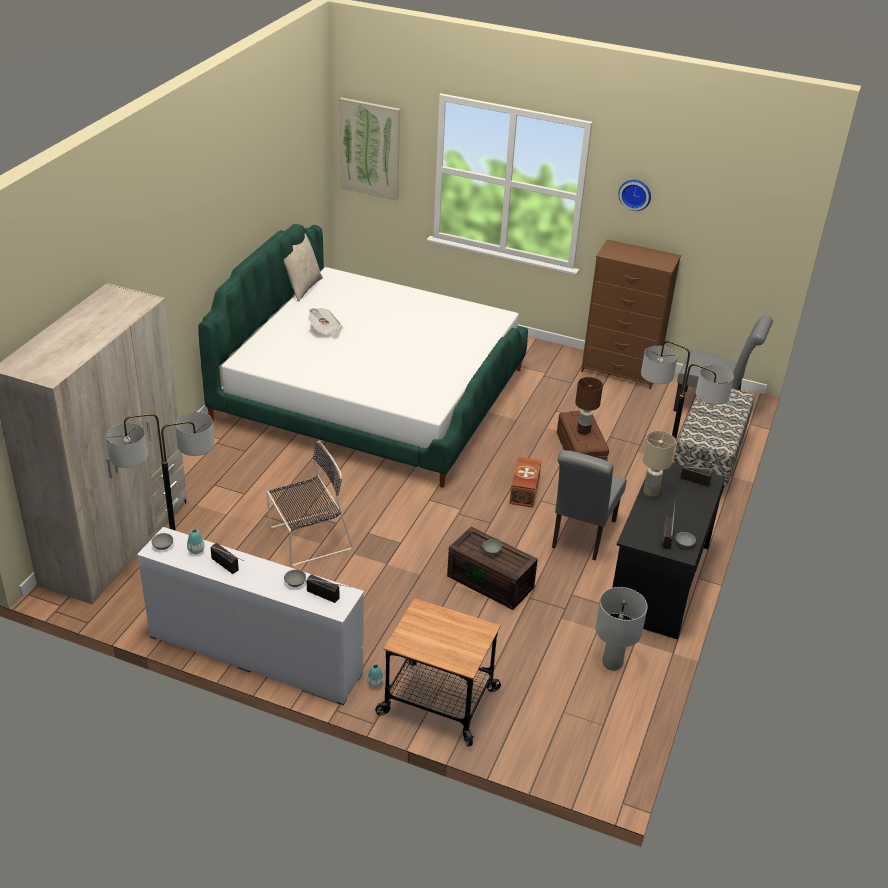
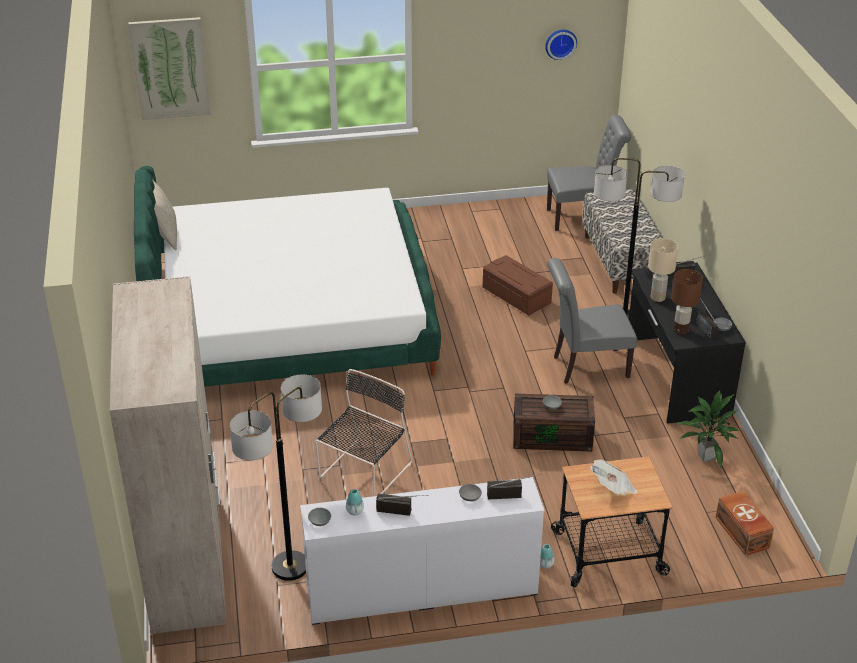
camera: 30 degrees left, 0 degrees up
newspaper [308,308,343,339] -> newspaper moved to [590,459,638,495]
brown storage box [509,456,542,507] -> brown storage box moved to [716,491,774,556]
grey chair [552,450,627,561] -> grey chair turned 90 degrees clockwise [547,258,637,384]
brown table lamp [575,377,603,435] -> brown table lamp moved to [671,269,703,334]
brown dresser [581,239,681,389] -> none
grey table lamp [595,587,648,671] -> potted plant [676,391,740,468]
wall clock [618,180,651,211] -> wall clock moved to [545,30,577,60]

